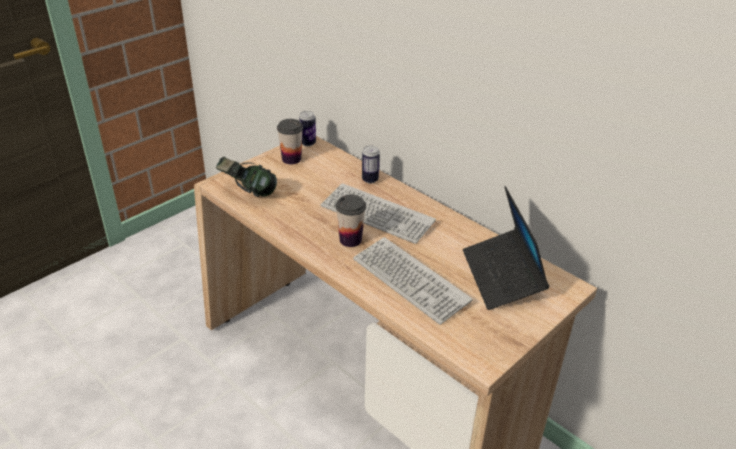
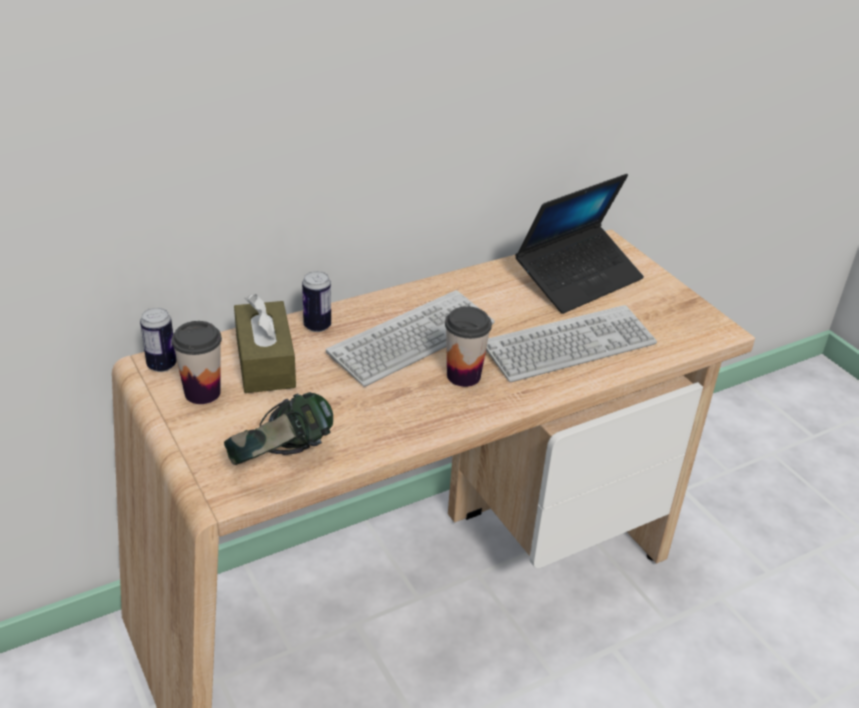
camera: 75 degrees left, 0 degrees up
laptop [463,186,550,310] -> laptop turned 45 degrees counterclockwise [515,174,644,314]
none -> brown tissue box [234,294,296,393]

